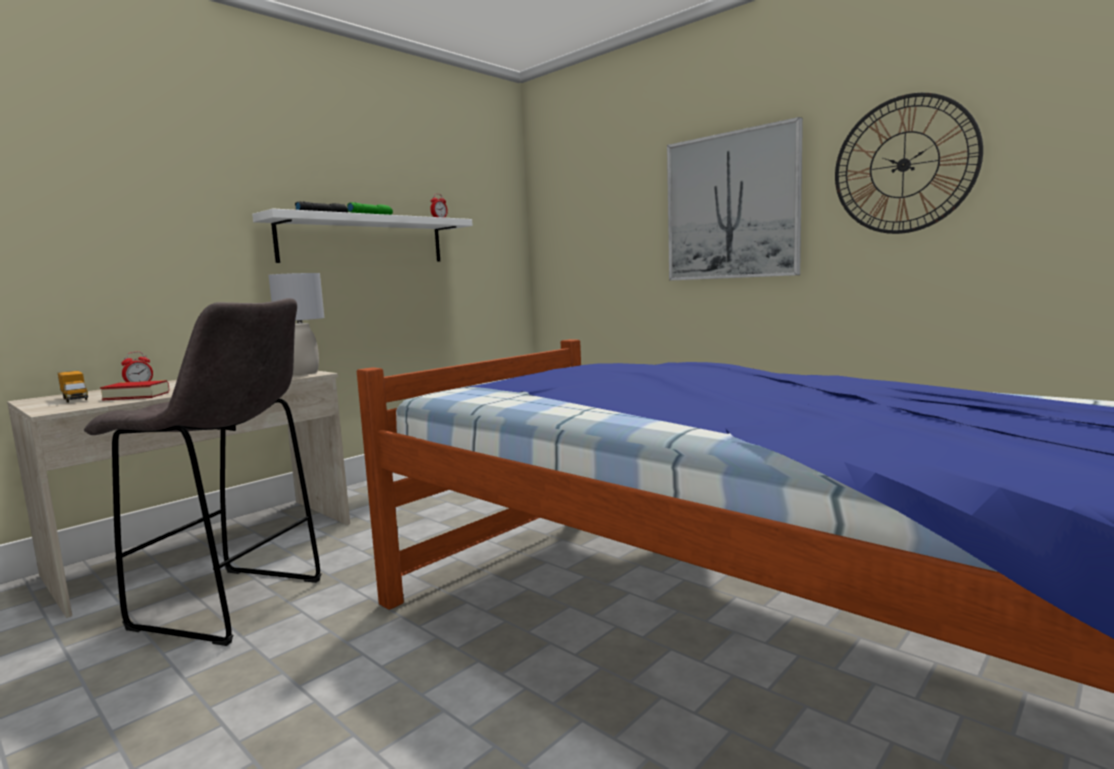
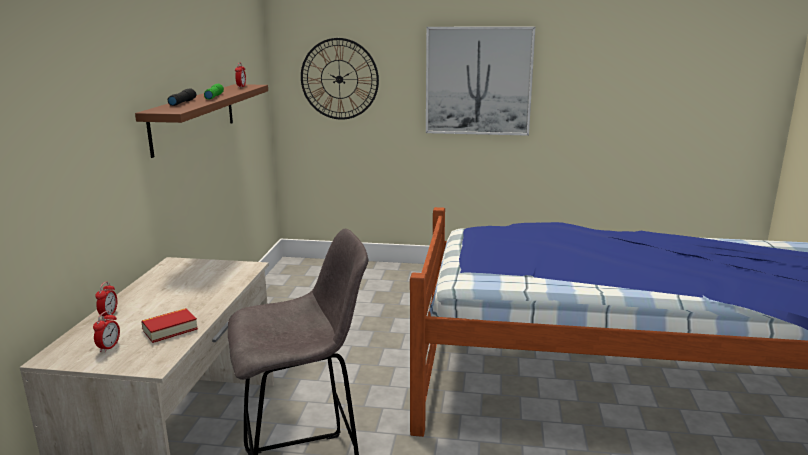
camera: 35 degrees left, 10 degrees up
toy truck [58,371,88,403] -> alarm clock [93,311,120,353]
white shelf [252,209,473,263] -> brown shelf [135,84,268,158]
grey table lamp [268,273,324,375] -> none
wall clock [835,93,983,234] -> wall clock moved to [301,38,379,120]

